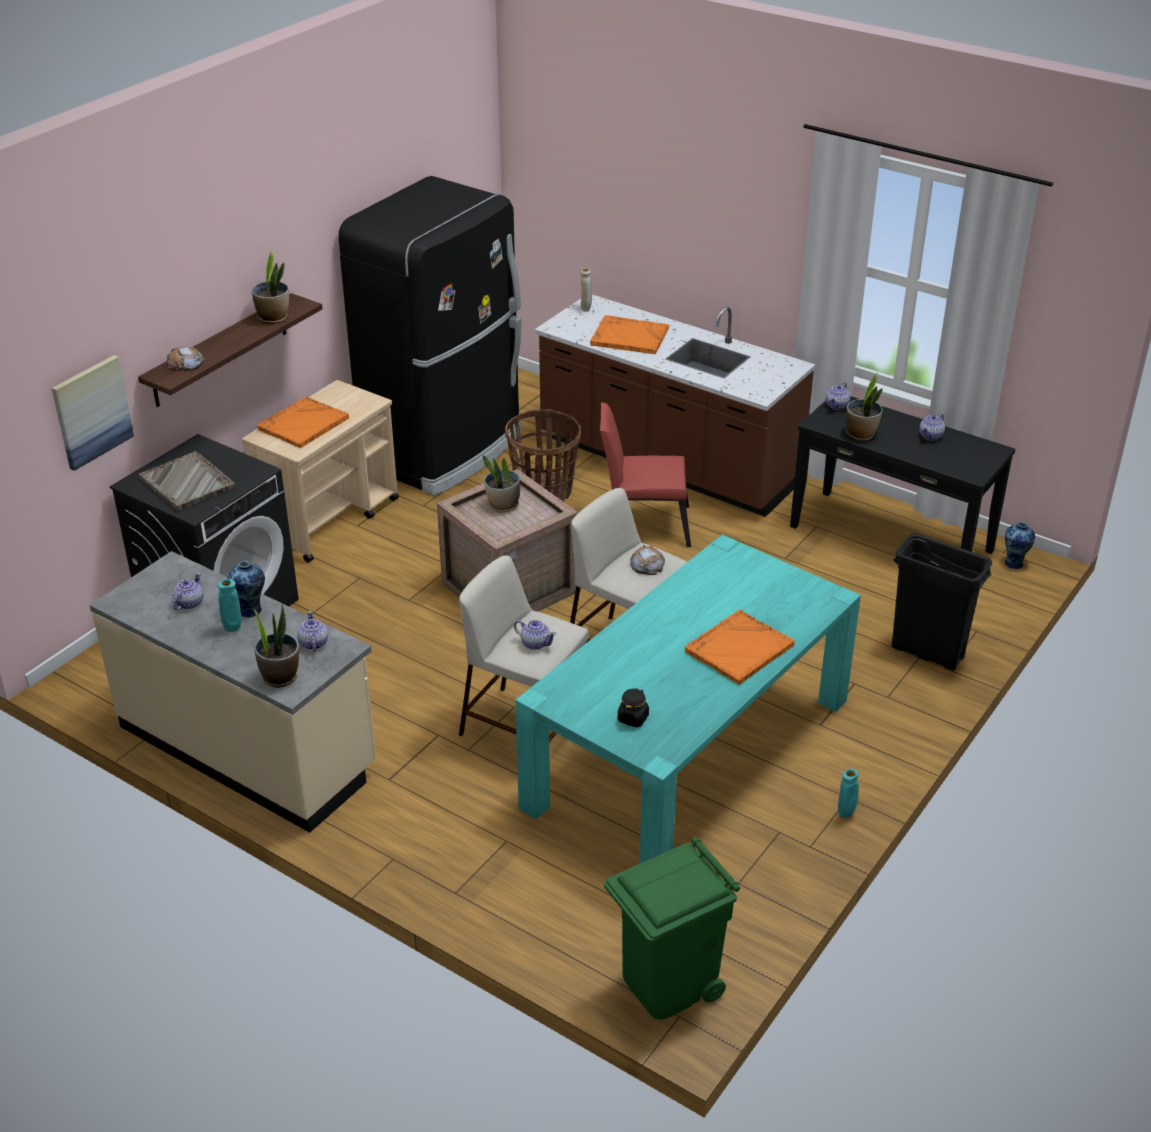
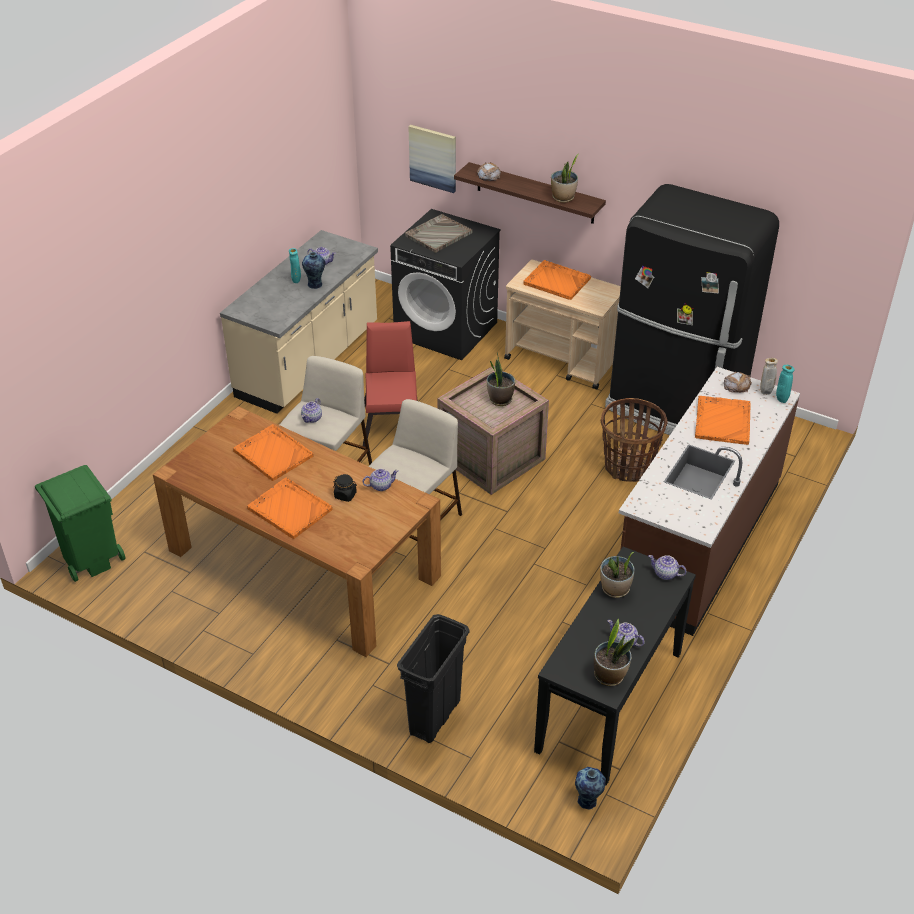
camera: 85 degrees right, 5 degrees up
potted plant [253,604,299,688] -> potted plant moved to [594,619,635,686]
teapot [297,611,328,652] -> teapot moved to [363,469,398,491]
turquoise dining table [515,534,861,864] -> brown dining table [153,406,441,657]
red chair [600,402,691,547] -> red chair moved to [363,321,418,447]
black jar [618,688,649,727] -> black jar moved to [333,474,357,502]
bread [630,545,665,575] -> bread moved to [724,372,752,393]
turquoise vase [838,769,859,818] -> turquoise vase moved to [776,364,795,403]
none -> orange tray [233,424,313,481]

